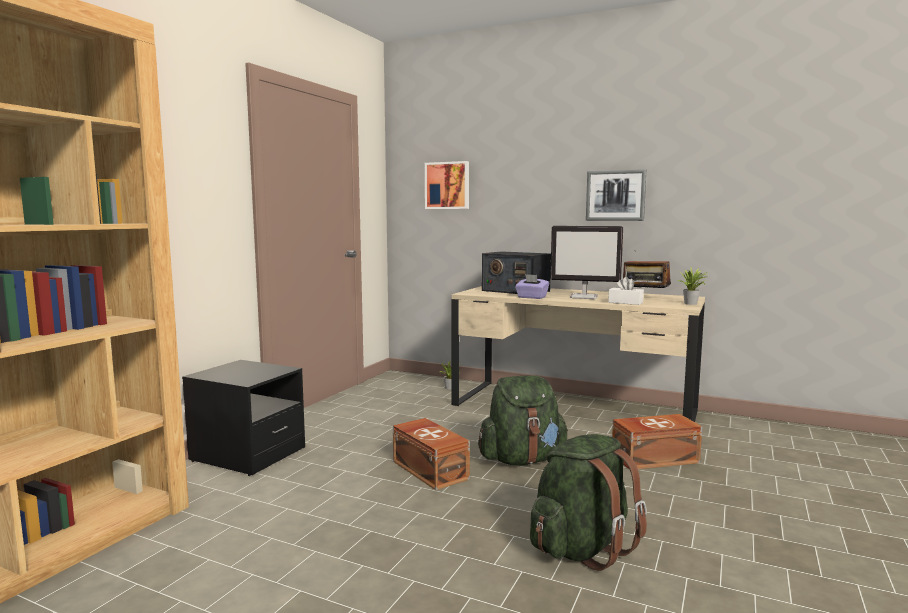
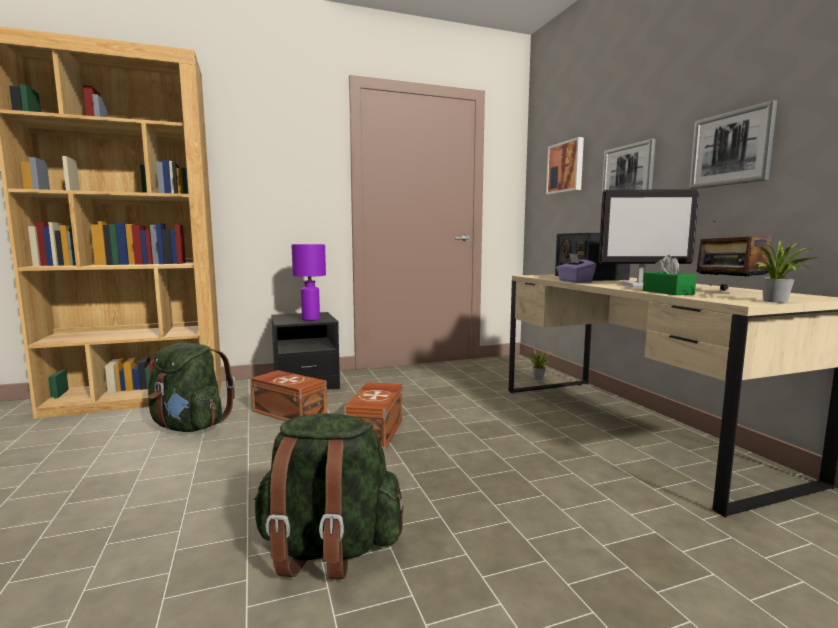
camera: 45 degrees right, 0 degrees up
green backpack [478,375,568,465] -> green backpack moved to [148,342,235,432]
monitor [550,226,623,299] -> monitor turned 60 degrees counterclockwise [598,189,699,287]
white tissue box [608,277,644,305] -> green tissue box [643,255,697,295]
brown storage box [612,414,702,470] -> brown storage box moved to [250,370,327,421]
none -> purple table lamp [291,244,326,321]
none -> picture [601,139,656,204]

